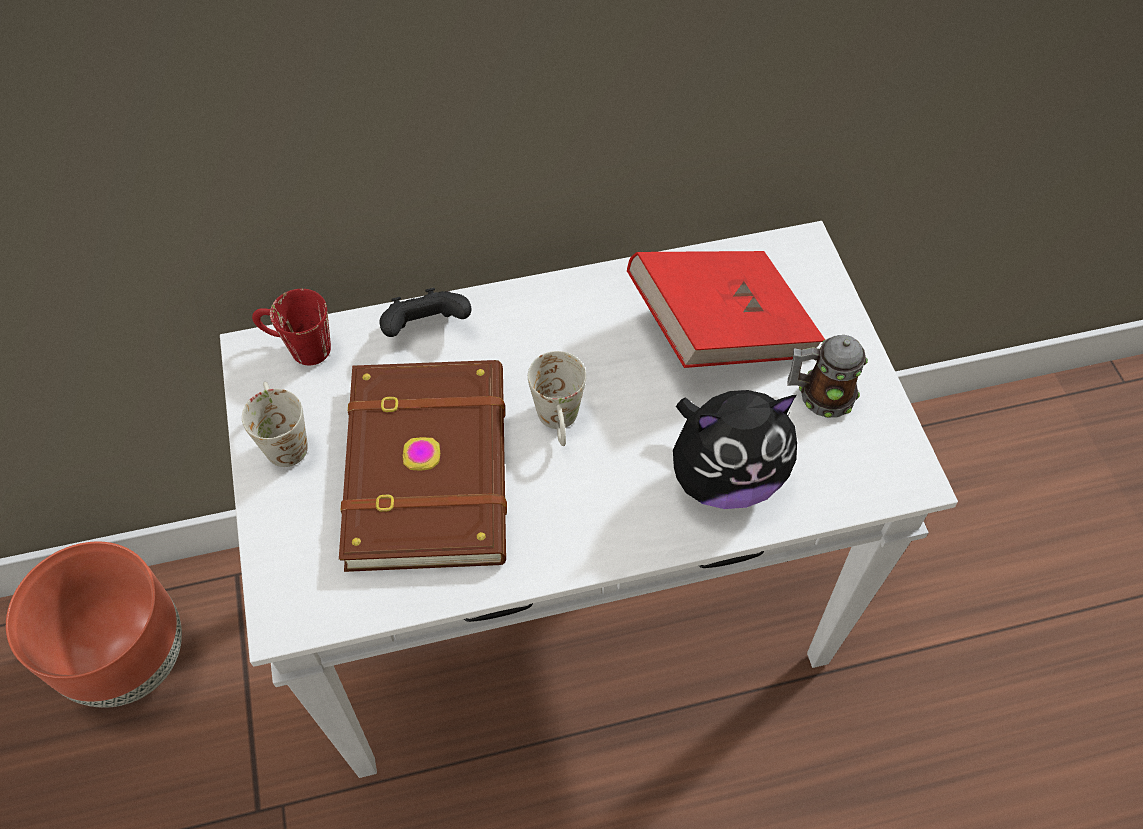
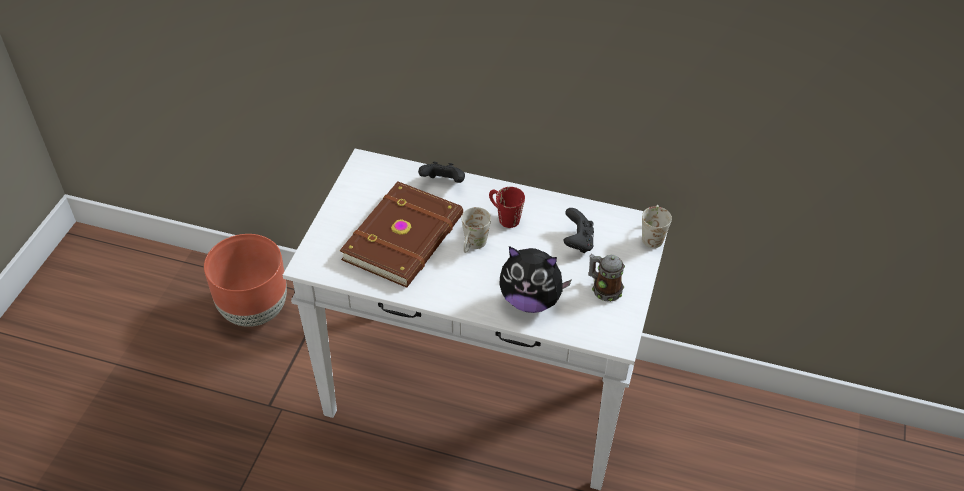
camera: 30 degrees right, 10 degrees down
white mug [242,382,308,467] -> white mug moved to [642,205,672,248]
red mug [252,289,331,365] -> red mug moved to [489,187,525,228]
red book [627,251,825,368] -> black game controller [564,208,594,253]

